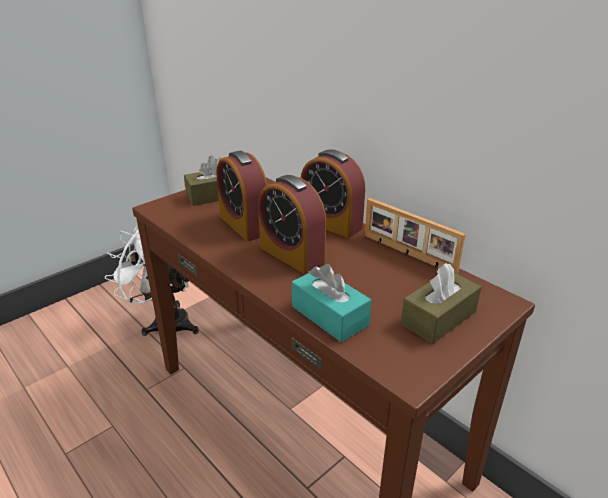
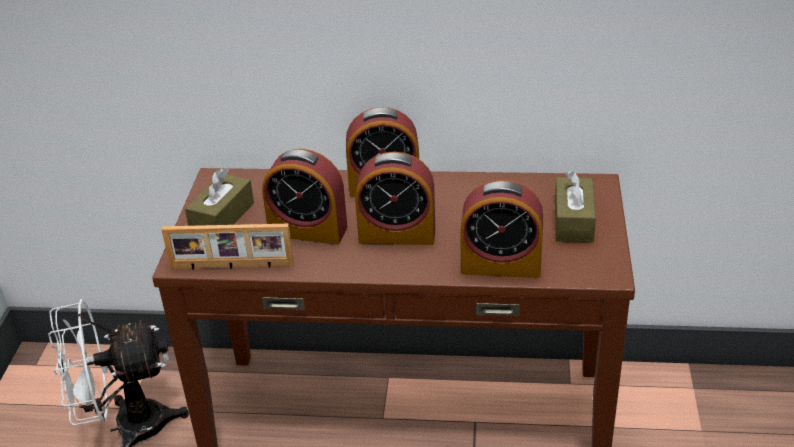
camera: 40 degrees left, 5 degrees up
turquoise tissue box [292,264,372,342] -> alarm clock [460,180,543,278]
picture frame [365,198,466,274] -> picture frame moved to [161,224,294,270]

